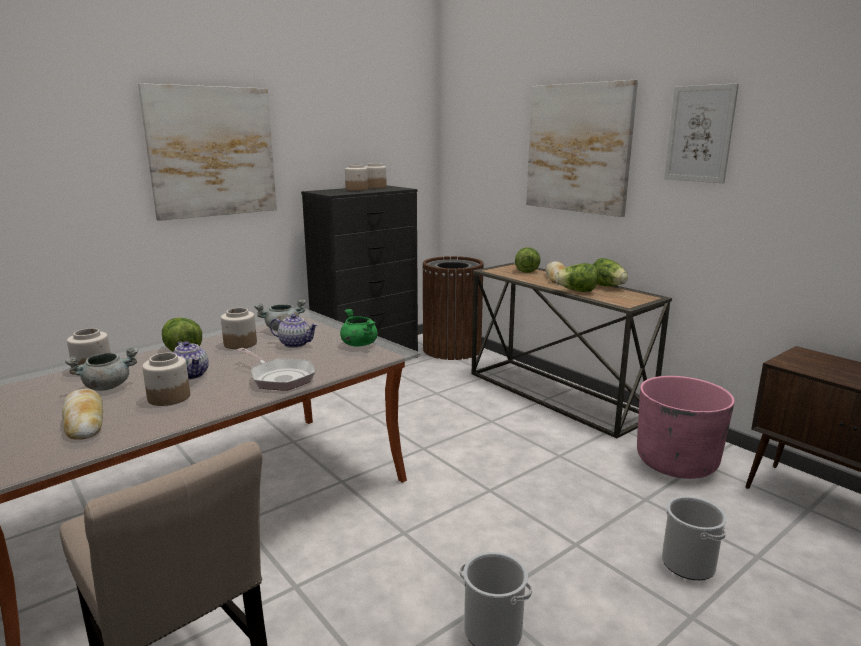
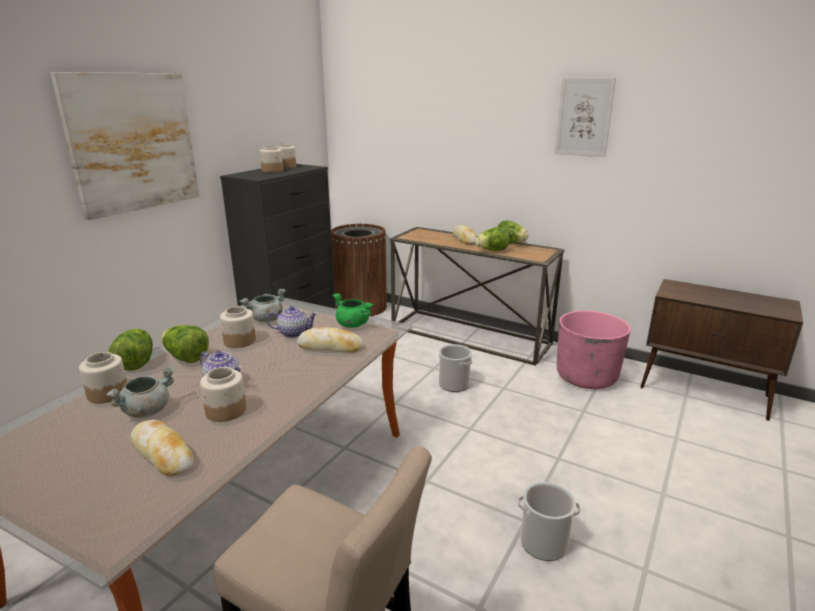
camera: 20 degrees left, 5 degrees up
frying pan [237,348,315,390] -> none
lettuce [515,247,541,273] -> lettuce moved to [108,329,153,371]
picture [526,80,638,217] -> none
bucket [662,496,727,580] -> bucket moved to [439,344,472,392]
none -> bread [297,327,364,353]

